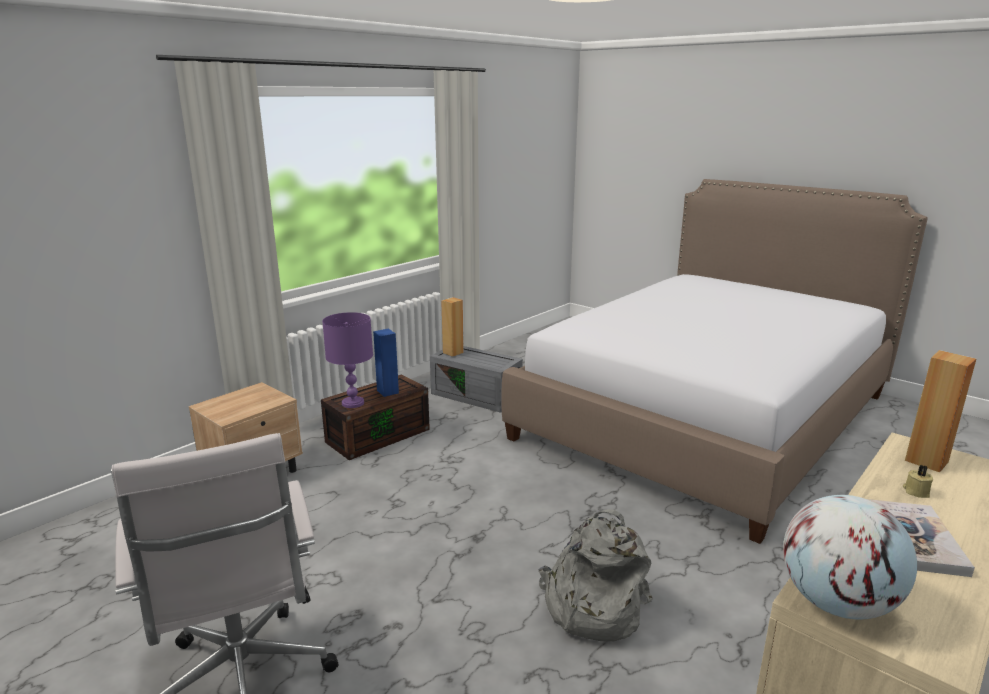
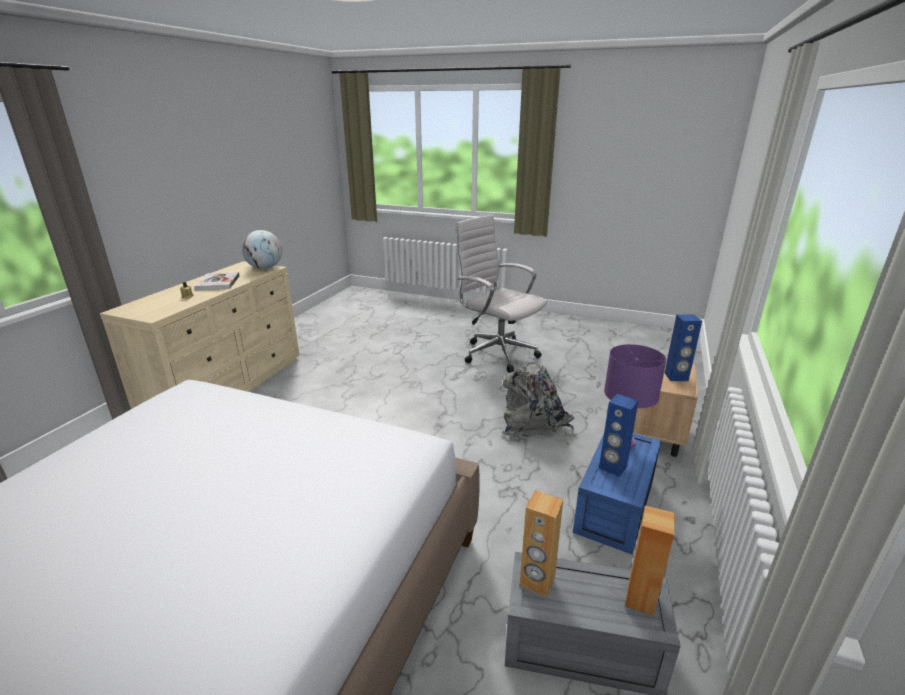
camera: 160 degrees right, 5 degrees up
brown storage box [321,374,430,460] -> blue storage box [573,433,661,554]
grey backpack [539,509,653,642] -> grey backpack moved to [502,362,574,445]
brown speaker [905,350,976,473] -> brown speaker moved to [520,490,563,597]
none -> blue speaker [665,315,702,381]

